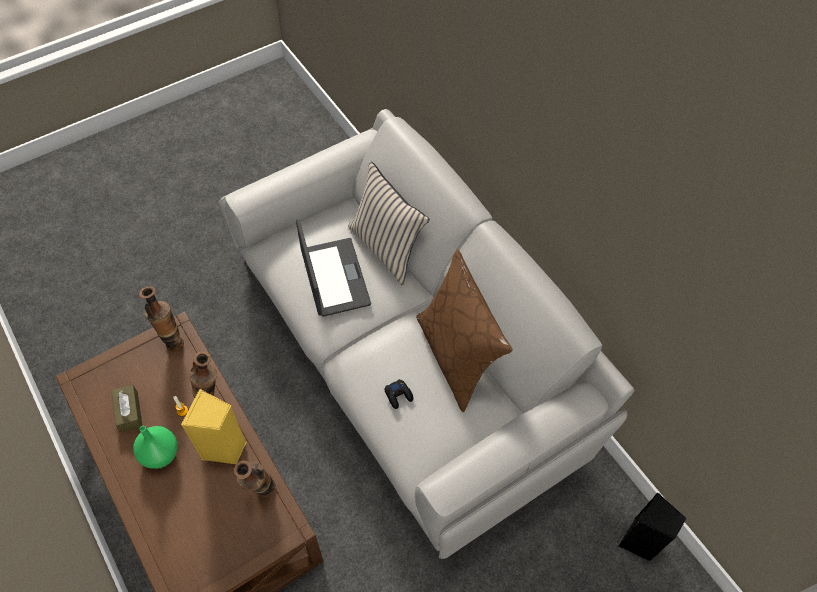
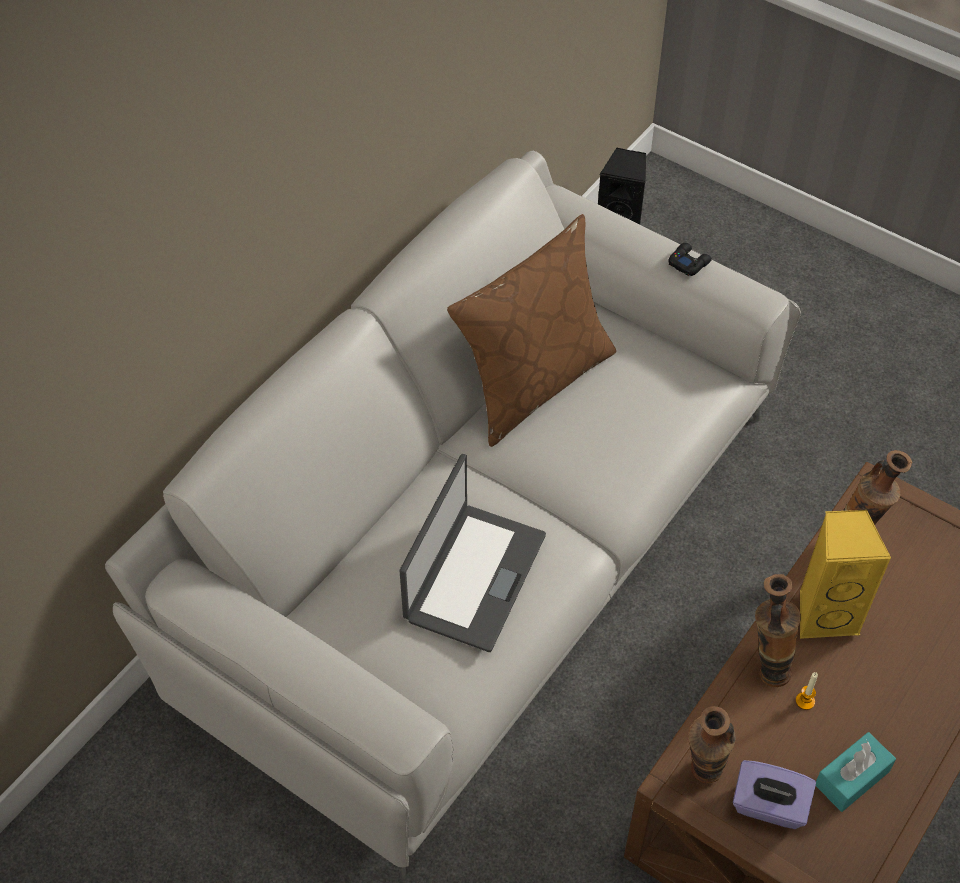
camera: 110 degrees left, 5 degrees down
brown tissue box [111,385,142,432] -> turquoise tissue box [816,732,896,812]
green vase [134,426,178,469] -> none
laptop [296,219,371,317] -> laptop turned 150 degrees clockwise [400,454,546,652]
beige pillow [348,161,430,285] -> none
black game controller [385,379,413,409] -> black game controller moved to [668,243,712,276]
none -> purple tissue box [733,760,816,829]

